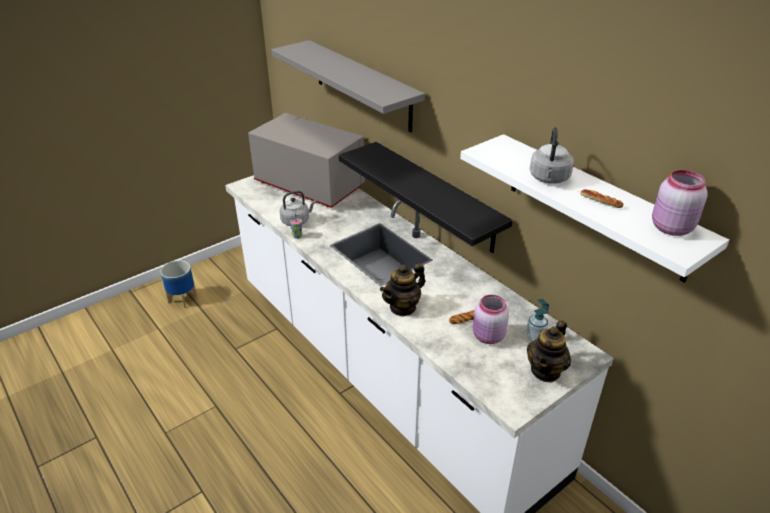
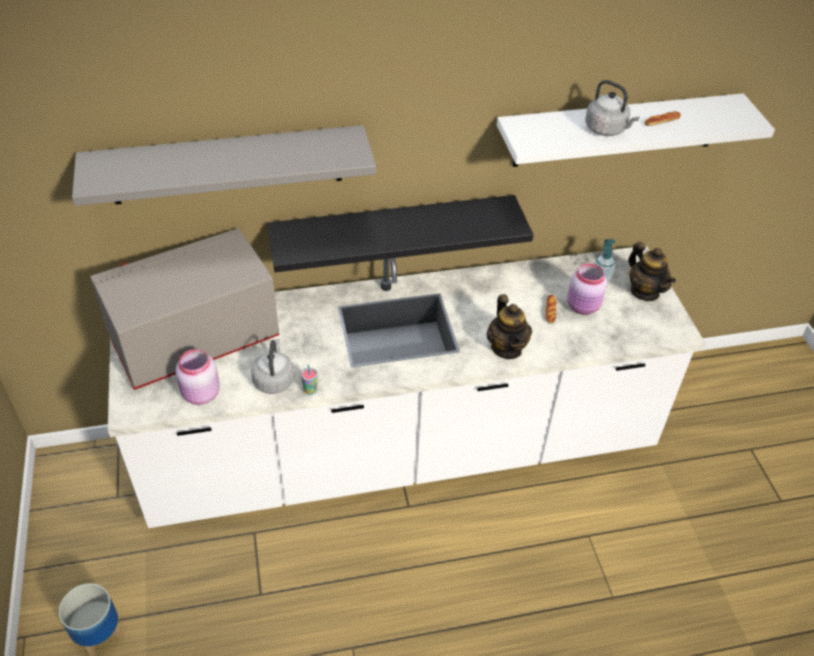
camera: 65 degrees left, 10 degrees up
pink jar [652,170,707,236] -> pink jar moved to [176,349,220,405]

